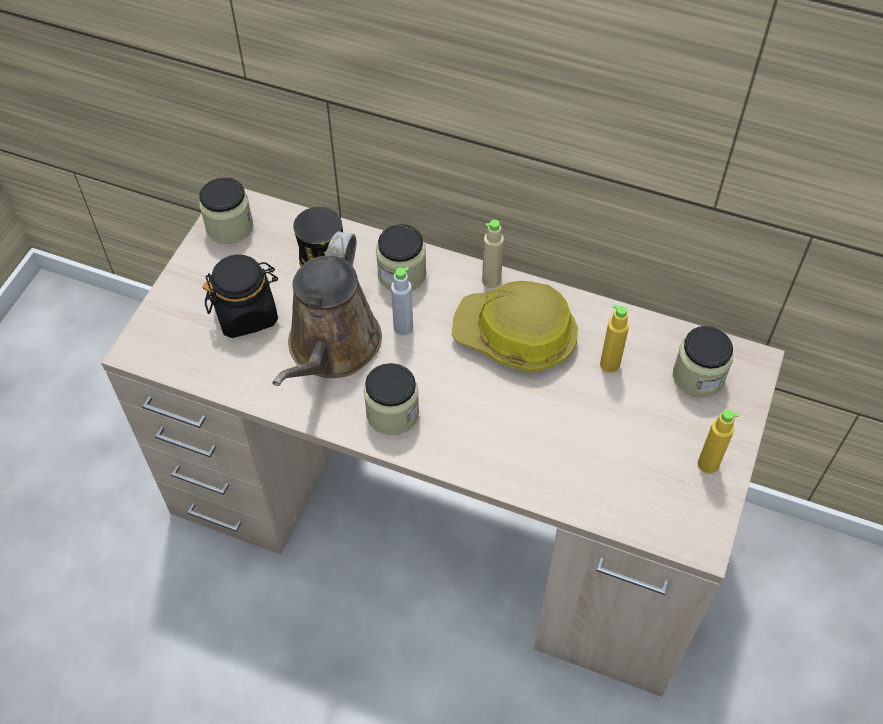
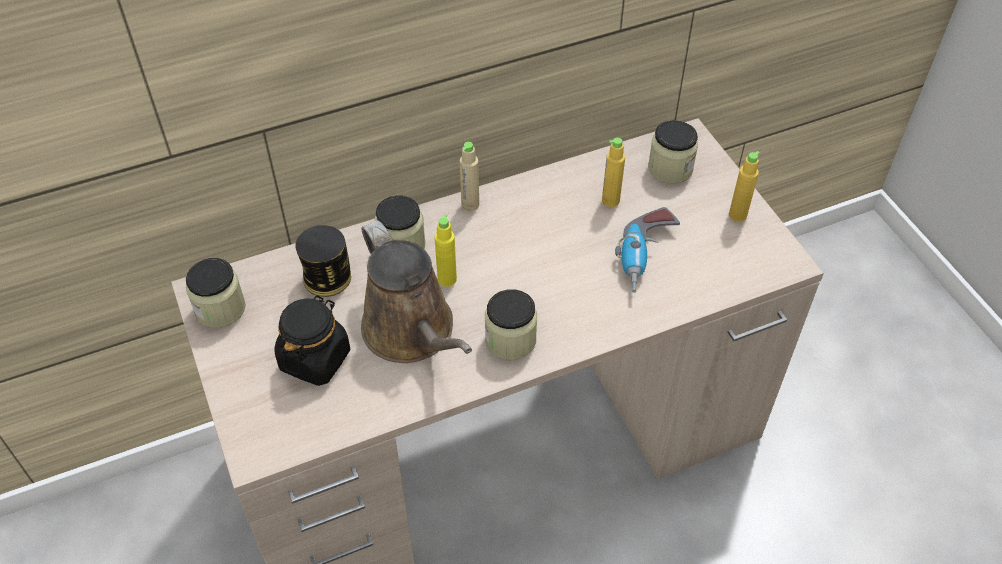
camera: 45 degrees left, 5 degrees down
grey bottle [391,267,413,336] -> yellow bottle [435,214,457,287]
hard hat [451,281,578,372] -> none
none -> power drill [615,207,680,293]

